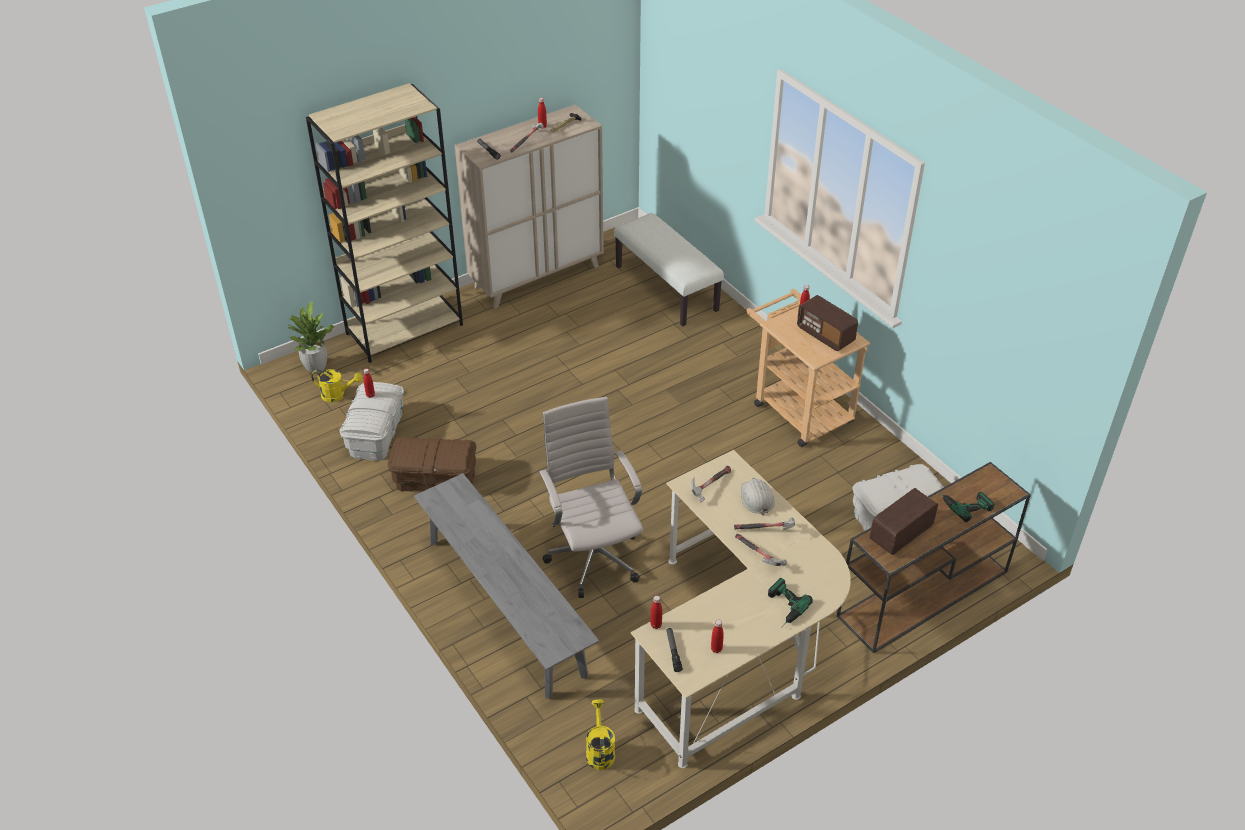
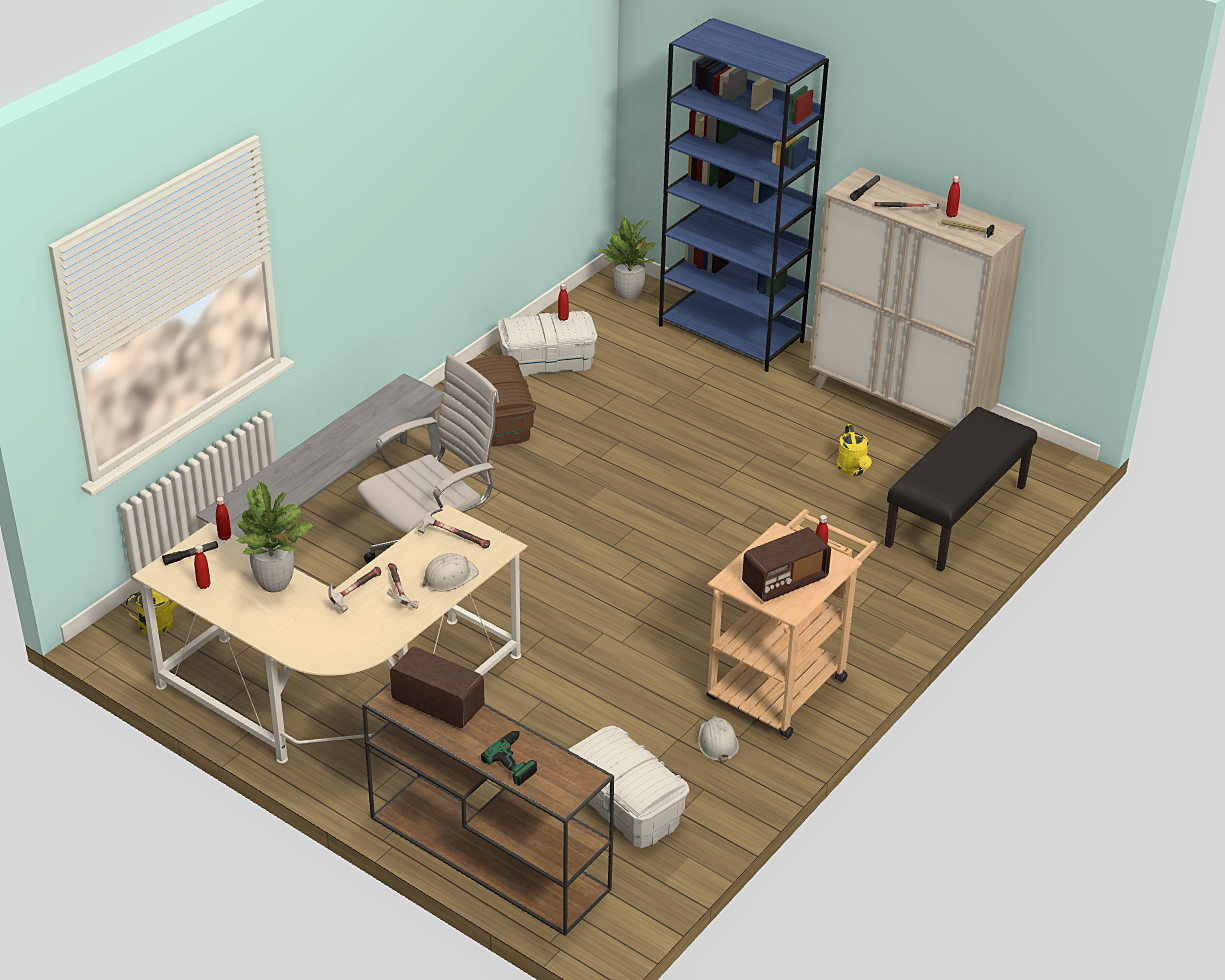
camera: 70 degrees right, 5 degrees down
beige bookcase [306,83,463,363] -> blue bookcase [659,18,829,372]
yellow watering can [311,369,362,403] -> yellow watering can moved to [837,424,872,476]
white bench [614,213,724,327] -> black bench [884,407,1037,572]
power drill [768,578,813,628] -> none
radio [797,295,858,351] -> radio turned 150 degrees counterclockwise [742,527,831,602]
none -> potted plant [236,482,314,592]
none -> white hard hat [698,716,739,763]

